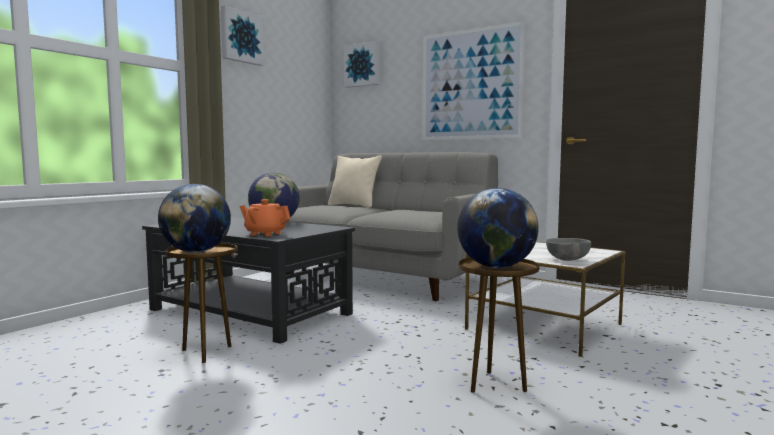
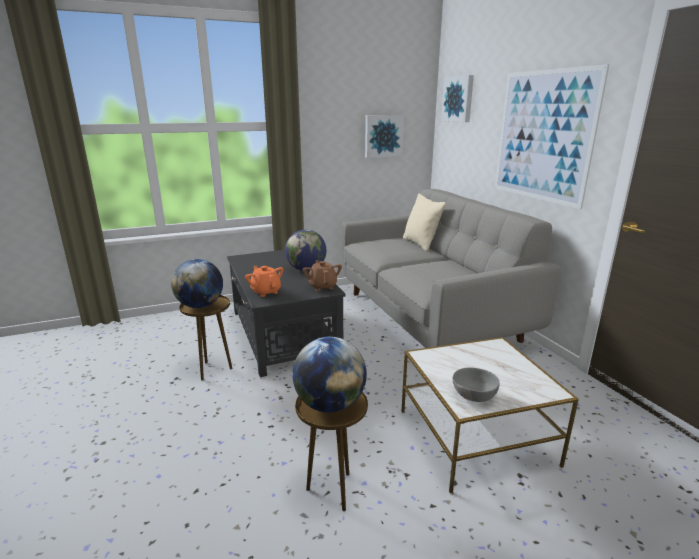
camera: 35 degrees right, 15 degrees up
picture [221,5,264,66] -> picture moved to [365,115,404,158]
none -> brown teapot [303,260,342,291]

